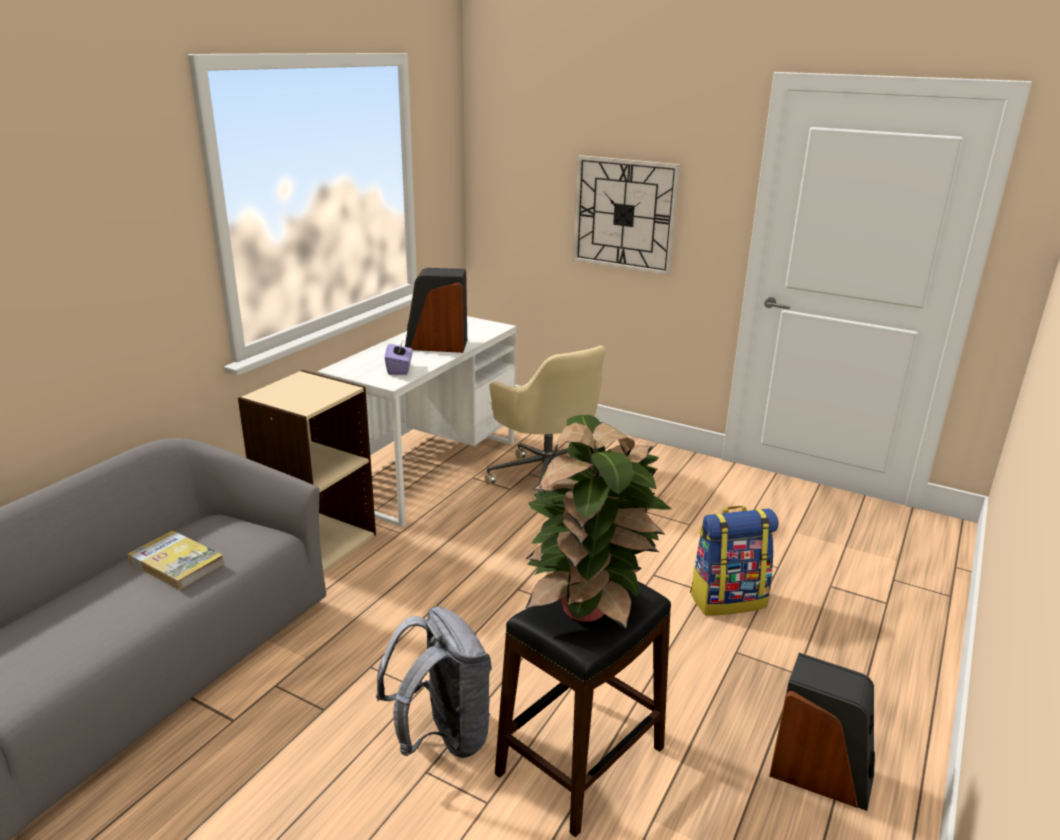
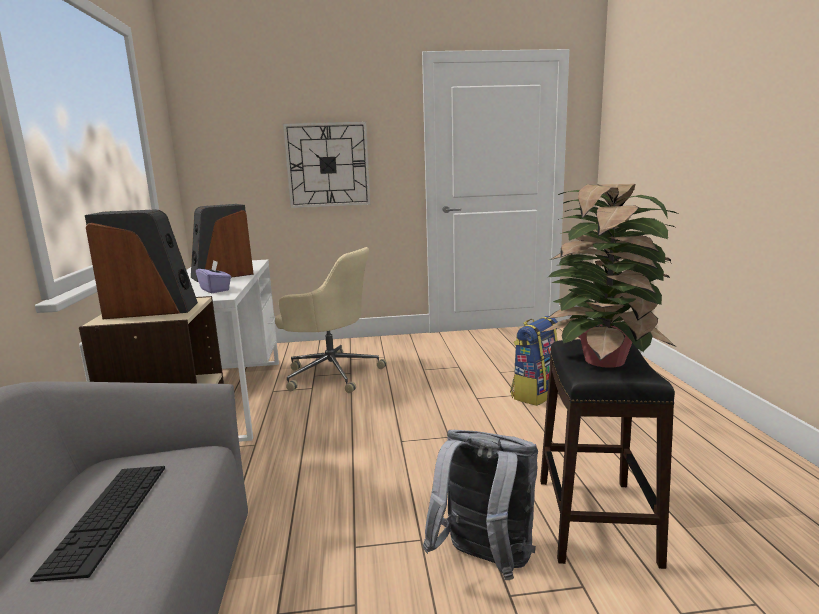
camera: 35 degrees left, 10 degrees down
book [128,530,224,590] -> keyboard [30,466,165,582]
speaker [769,653,875,811] -> speaker moved to [85,209,198,319]

